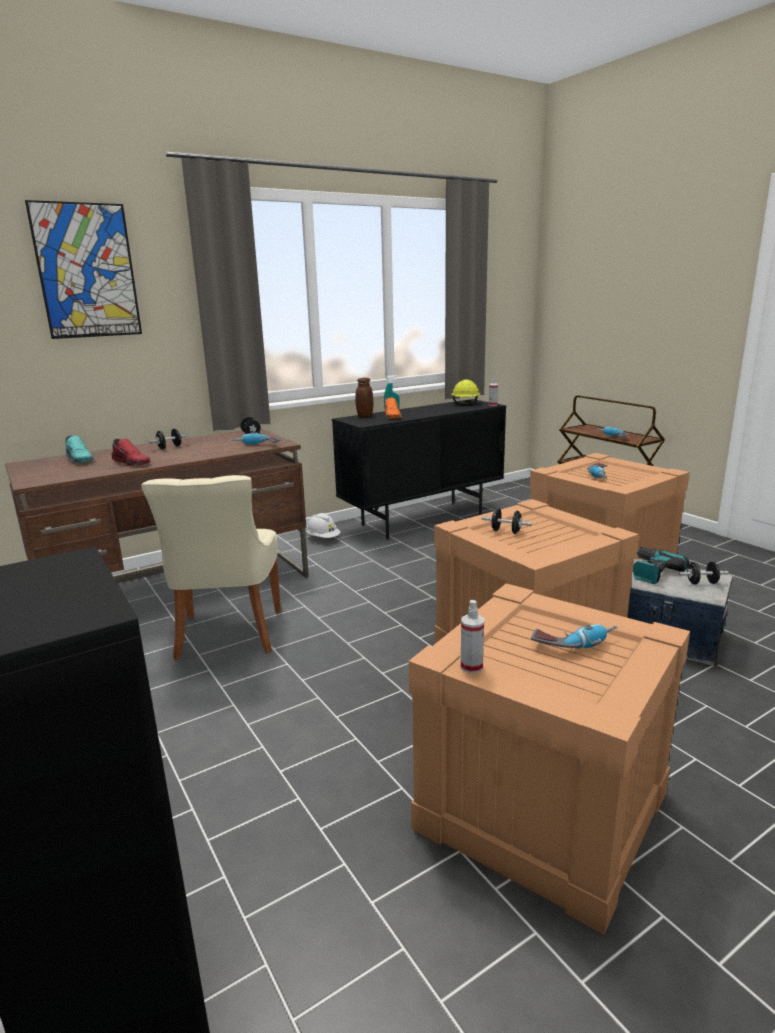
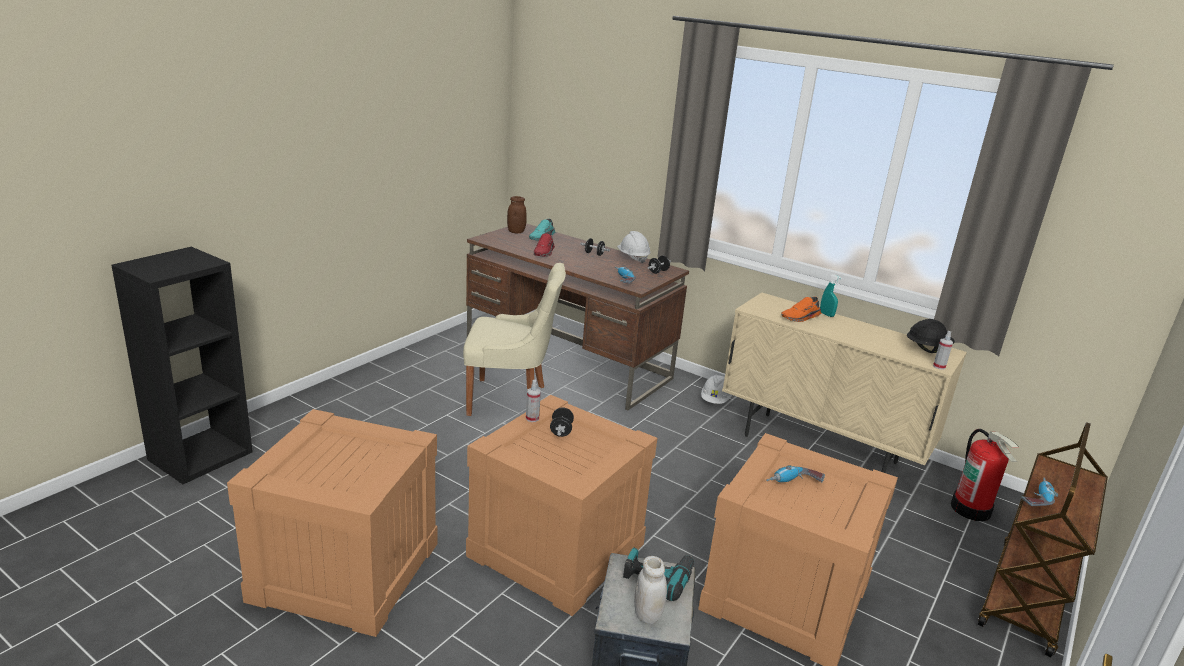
camera: 65 degrees right, 5 degrees up
picture [25,200,142,339] -> none
beige chair [141,475,281,660] -> beige chair turned 150 degrees counterclockwise [463,263,566,416]
black cabinet [332,399,506,540] -> beige cabinet [722,292,967,473]
brown jar [355,378,373,417] -> brown jar moved to [507,196,527,233]
yellow hard hat [451,379,480,404] -> black hard hat [907,319,955,353]
spray bottle [461,600,484,674] -> spray bottle moved to [526,380,541,422]
power drill [531,624,618,649] -> none
black dumbbell [679,562,729,584] -> white jar [634,556,667,624]
none -> white hard hat [617,231,650,263]
none -> fire extinguisher [951,429,1019,521]

